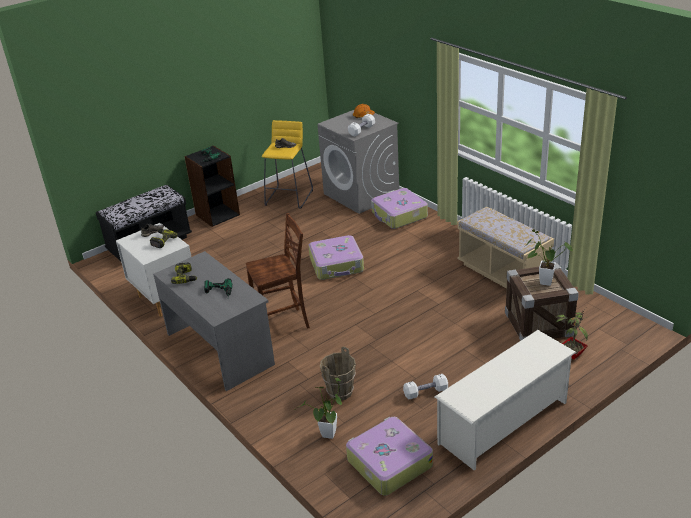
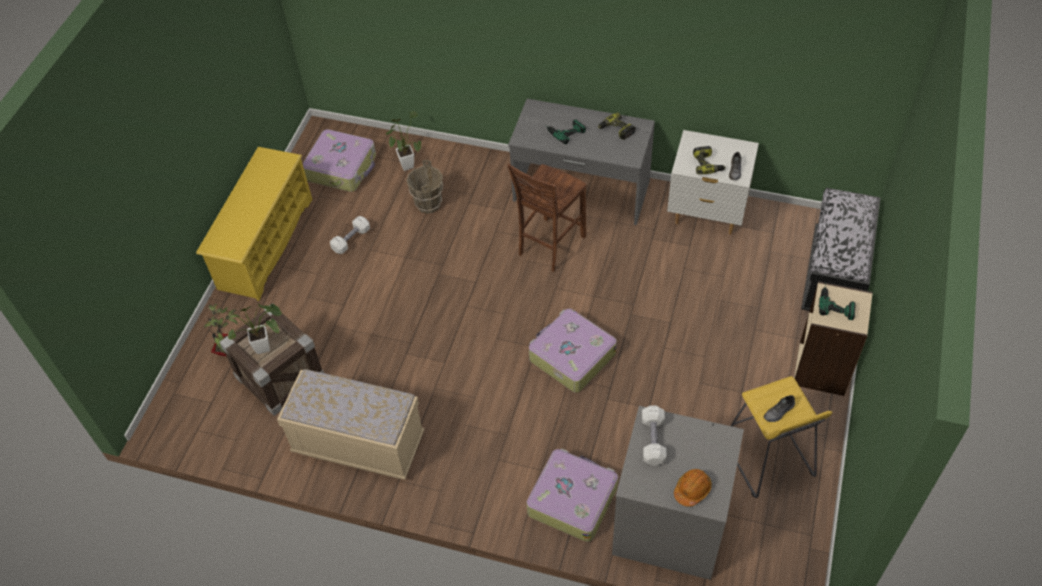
camera: 145 degrees right, 20 degrees up
black bookcase [184,146,240,227] -> beige bookcase [794,281,873,396]
white shoe rack [435,330,576,471] -> yellow shoe rack [196,147,313,301]

